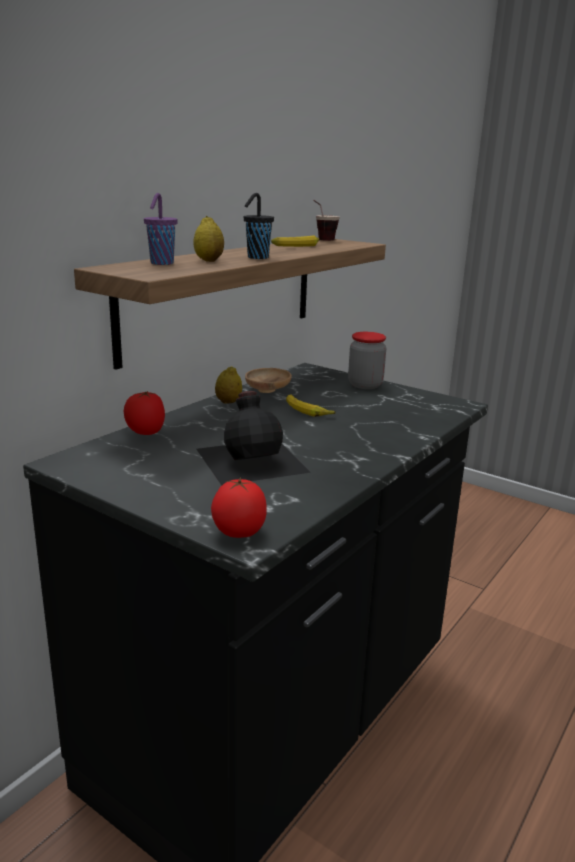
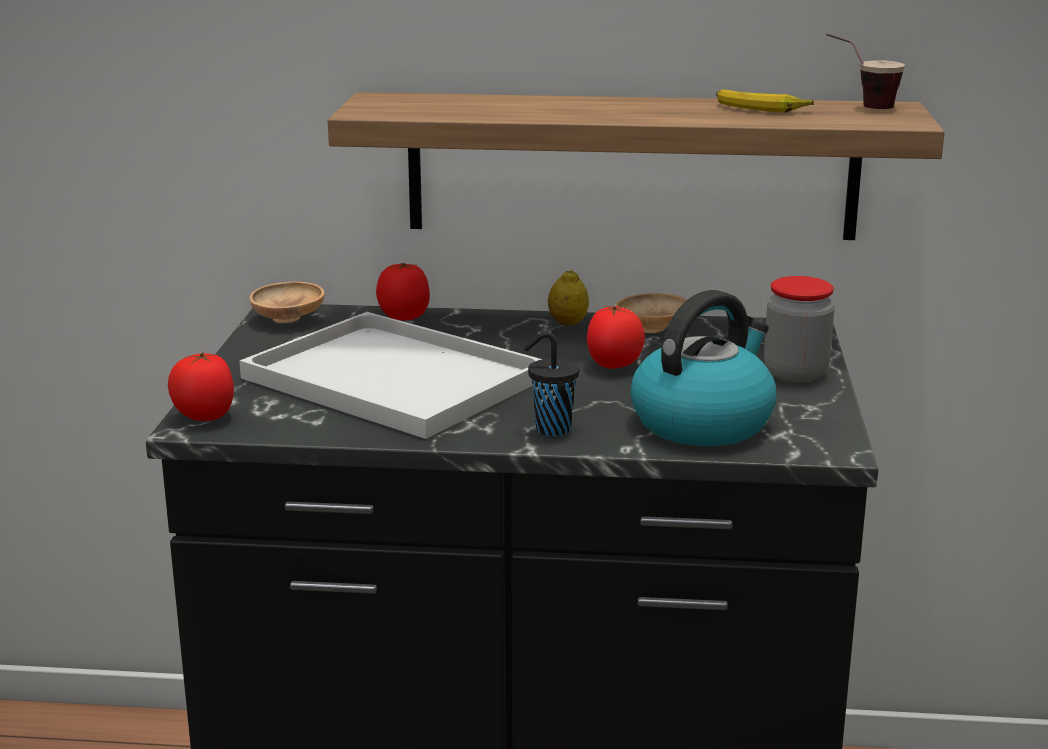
camera: 60 degrees right, 0 degrees up
purple cup [144,193,178,265] -> none
lemon [193,216,224,262] -> none
black bottle [197,391,311,486] -> white tray [239,312,542,439]
black cup [244,193,274,259] -> black cup moved to [524,331,579,436]
banana [286,394,335,417] -> tomato [587,306,645,369]
none -> brown bowl [249,281,325,323]
none -> kettle [630,290,776,446]

